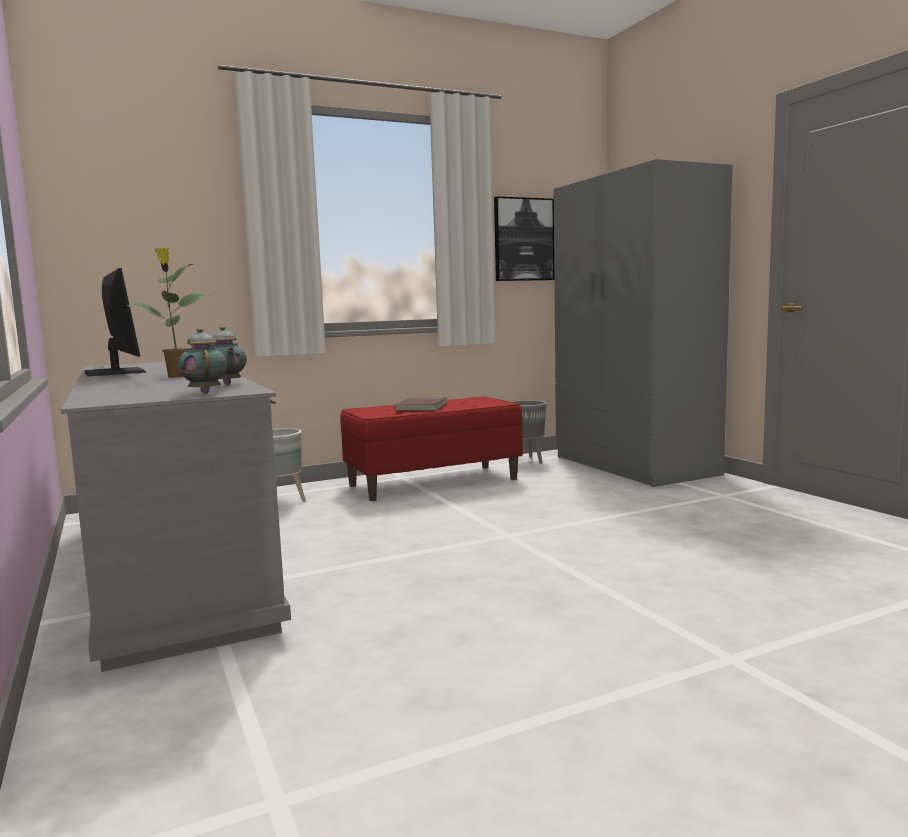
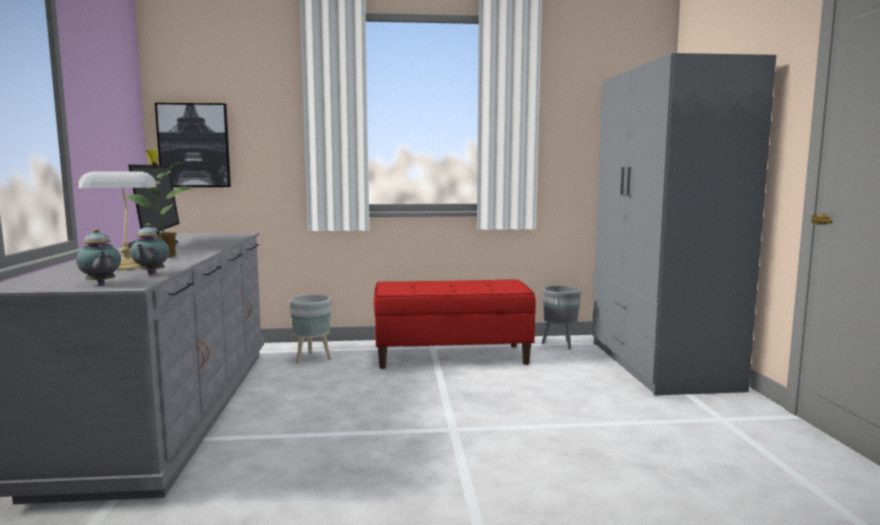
camera: 20 degrees right, 0 degrees up
teapot [178,328,227,393] -> teapot turned 150 degrees clockwise [76,229,121,285]
red book [395,397,447,411] -> none
picture [494,196,554,281] -> picture moved to [155,103,231,187]
none -> table lamp [76,171,161,270]

